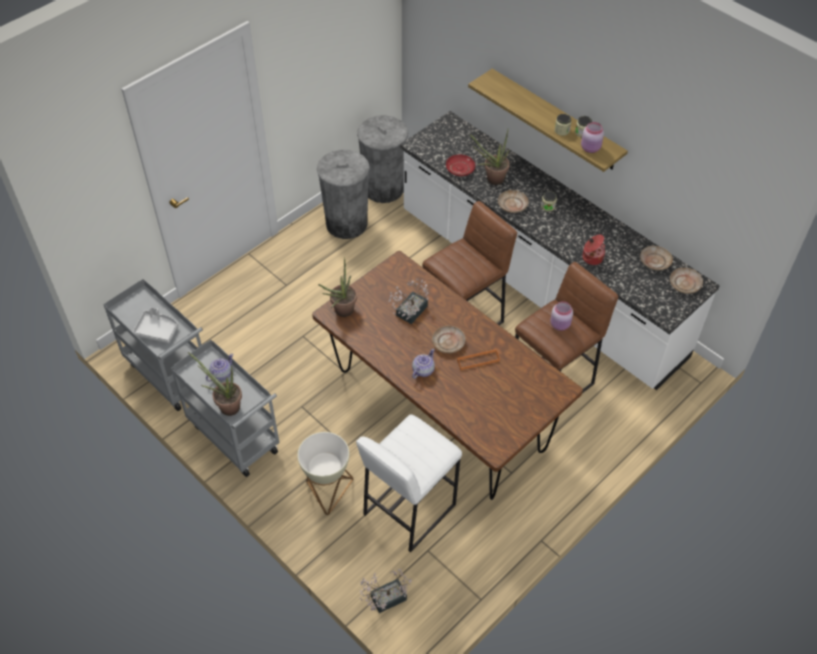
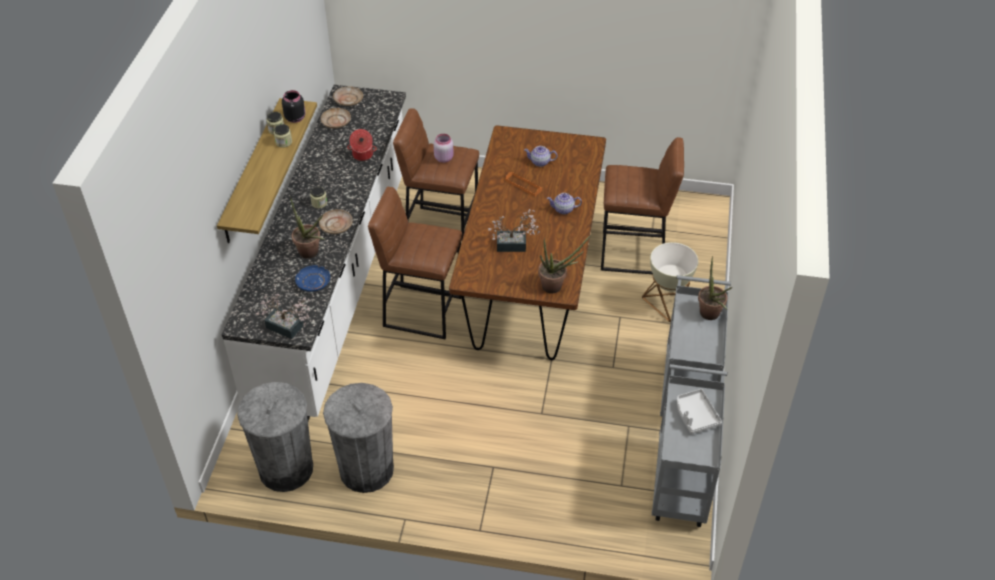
camera: 125 degrees left, 5 degrees down
teapot [206,354,233,381] -> teapot moved to [524,146,557,167]
white stool [356,414,462,553] -> brown stool [601,137,684,274]
potted plant [360,569,412,613] -> potted plant moved to [256,294,310,339]
beige plate [432,326,466,353] -> none
red plate [446,155,475,176] -> blue plate [295,265,330,292]
pink jar [581,122,604,153] -> black jar [282,90,305,123]

